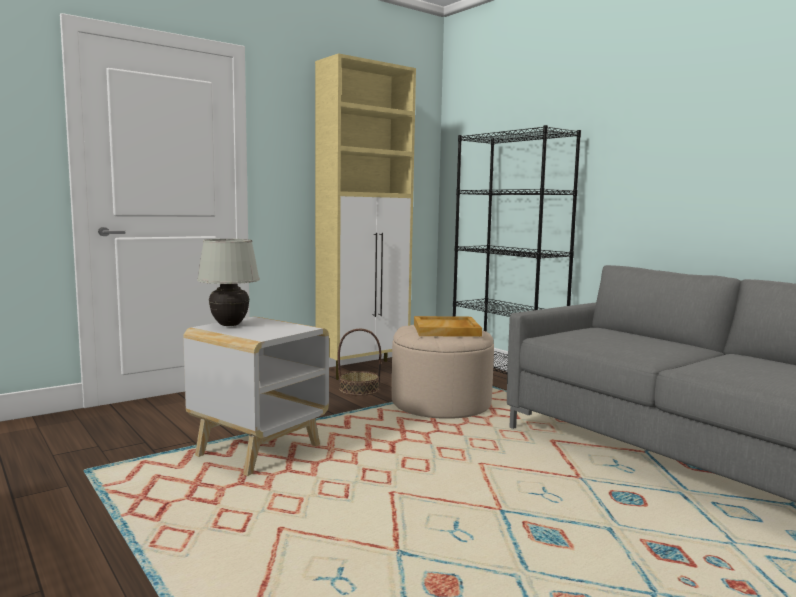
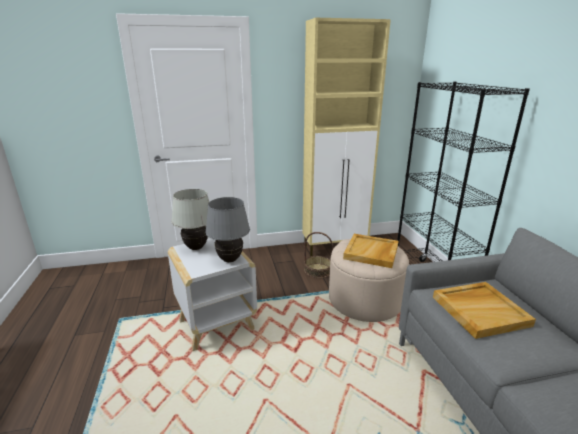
camera: 25 degrees right, 15 degrees up
none -> grey table lamp [205,197,250,262]
none -> beige tray [433,282,536,339]

